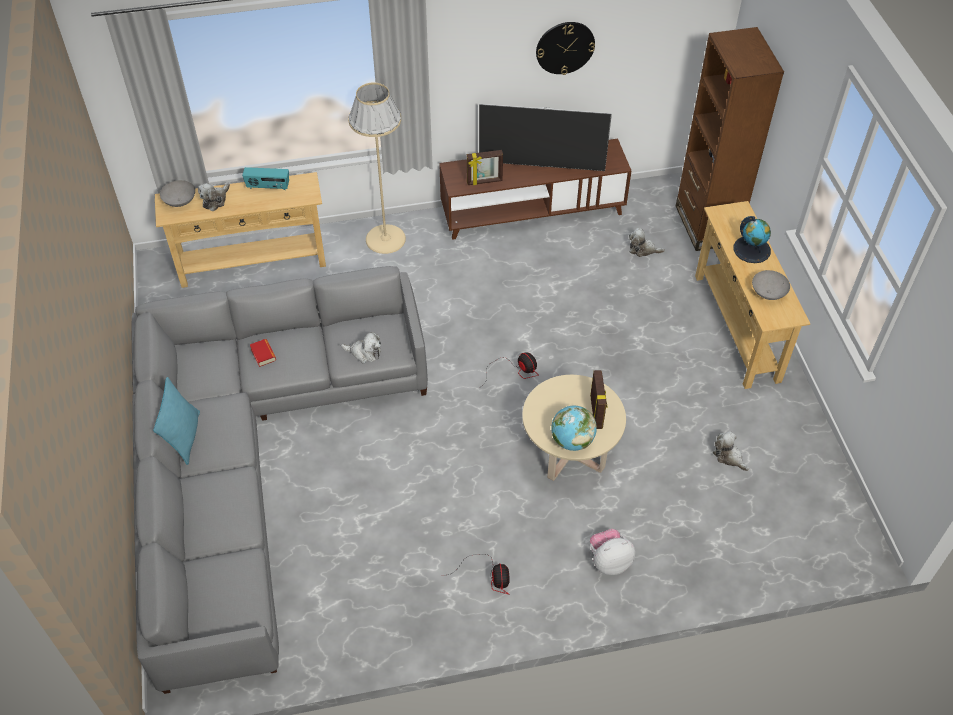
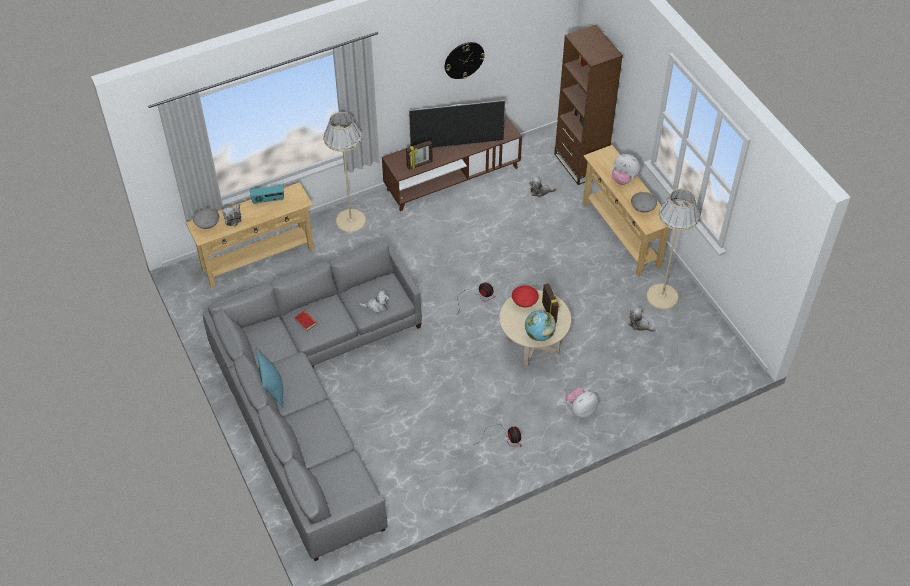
camera: 15 degrees left, 0 degrees up
globe [733,216,771,263] -> plush toy [612,154,641,185]
none -> red bowl [512,285,539,307]
none -> beige floor lamp [646,189,700,309]

